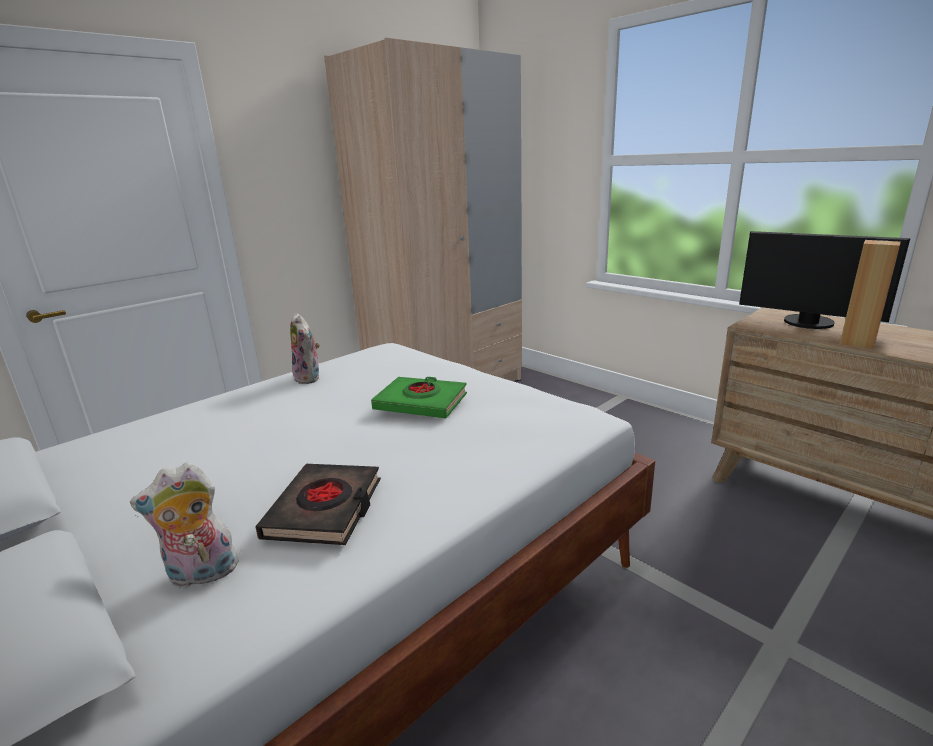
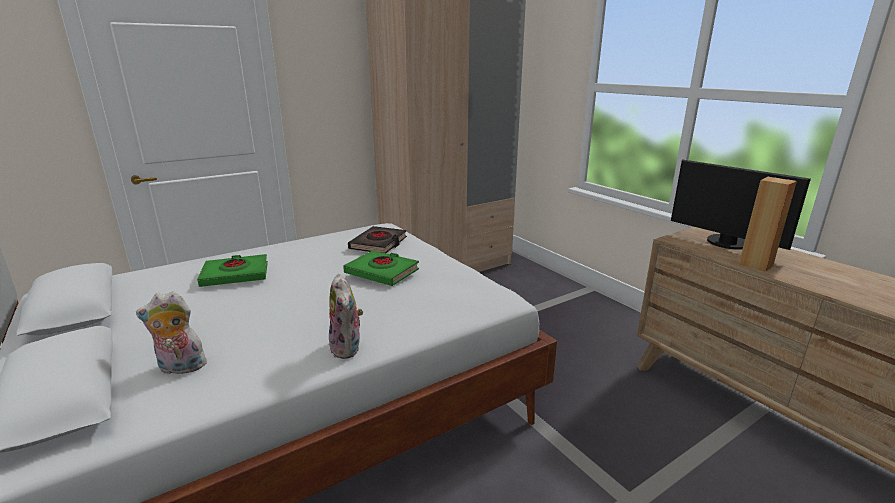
camera: 10 degrees right, 0 degrees up
black book [255,464,381,545] -> black book moved to [348,226,407,253]
plush toy [290,313,320,384] -> plush toy moved to [329,274,363,359]
none -> green book [197,254,268,287]

